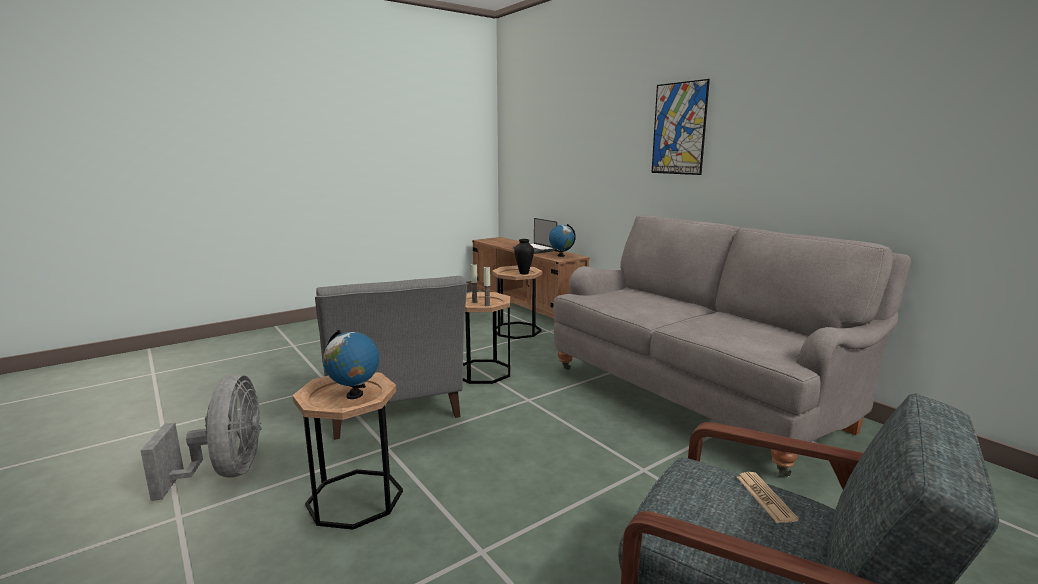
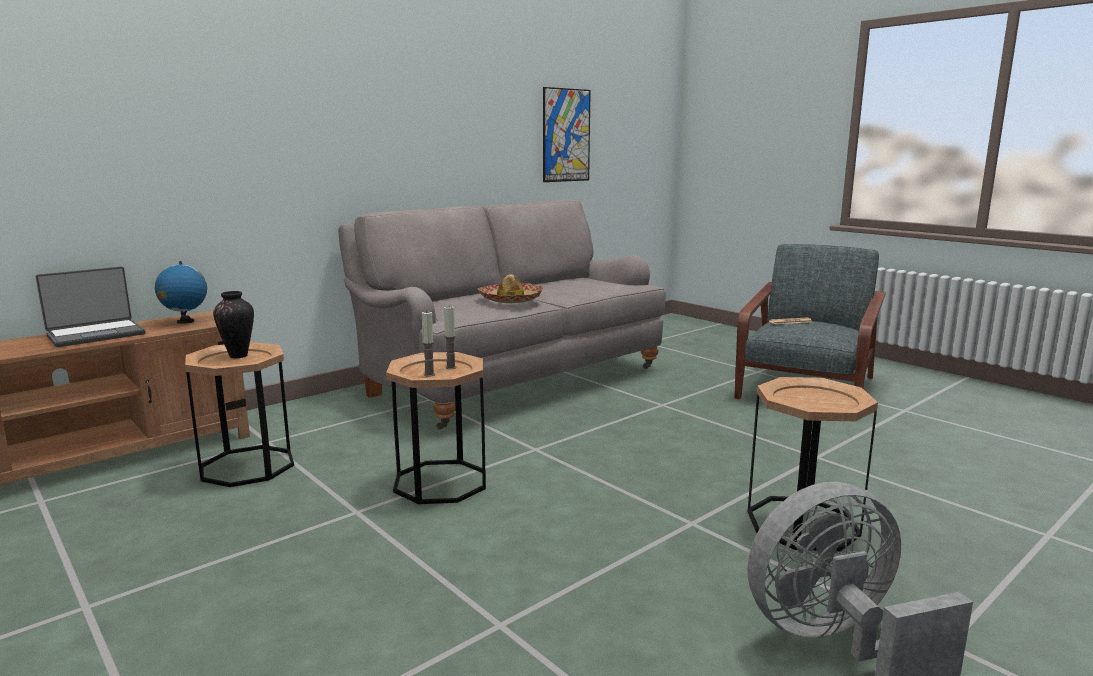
camera: 95 degrees left, 0 degrees up
grey armchair [315,276,468,440] -> none
globe [323,330,379,399] -> none
picture [651,79,710,175] -> picture moved to [543,87,591,182]
none -> hat [478,274,544,303]

